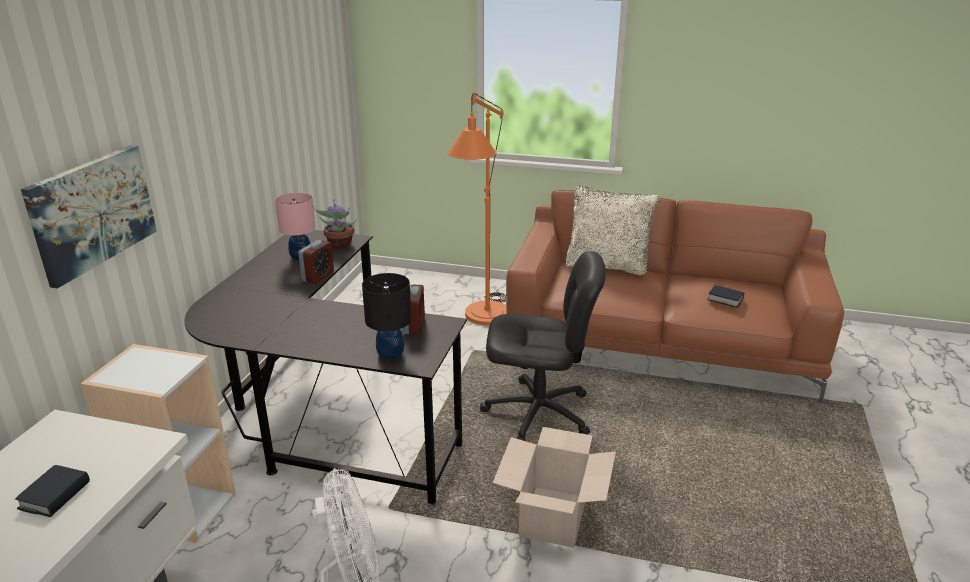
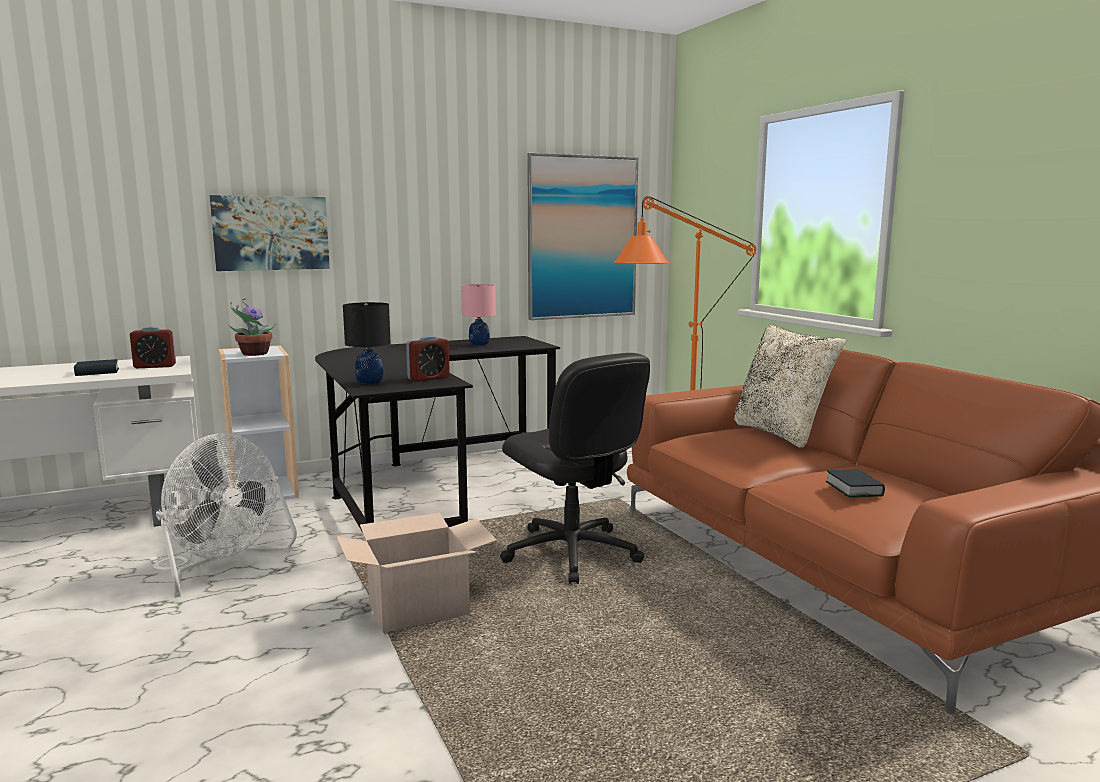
camera: 50 degrees right, 15 degrees down
alarm clock [298,240,334,284] -> alarm clock moved to [130,326,176,368]
potted plant [313,200,357,249] -> potted plant moved to [229,298,277,356]
none -> picture [527,153,639,320]

